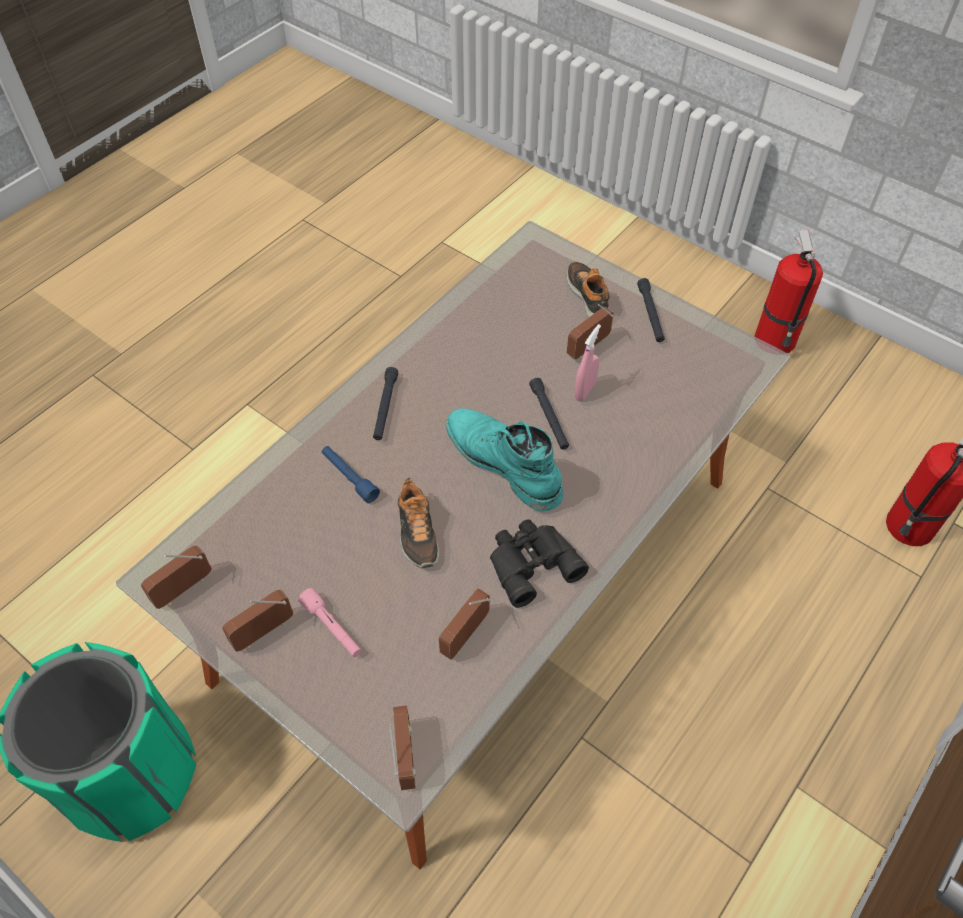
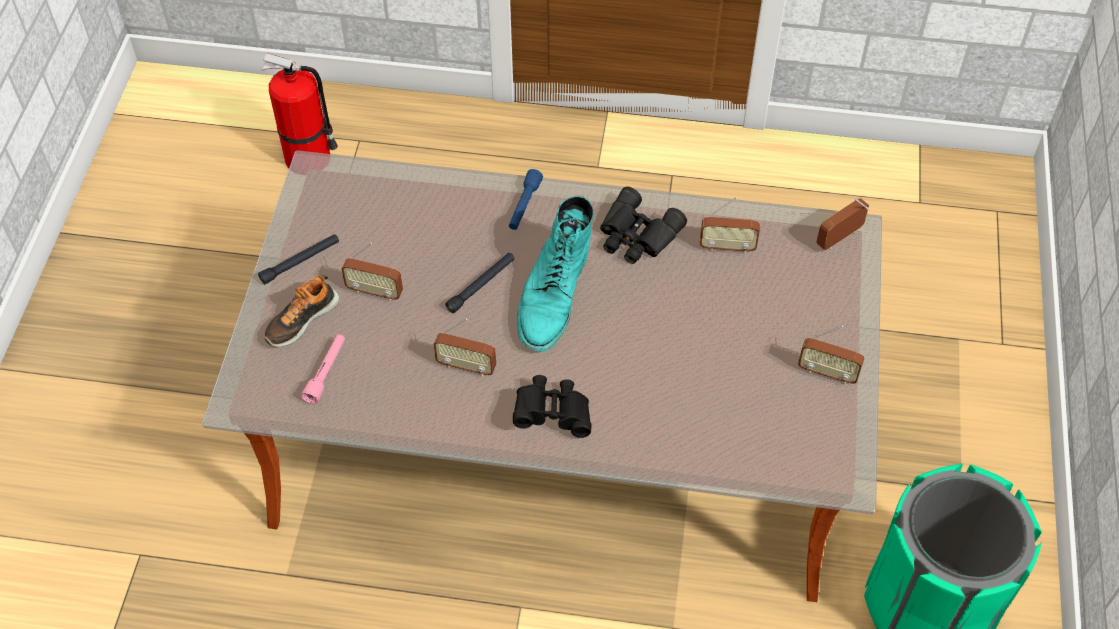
camera: 120 degrees left, 0 degrees up
radio [141,545,212,609] -> radio moved to [434,318,496,377]
pink flashlight [298,588,361,657] -> pink flashlight moved to [301,334,345,404]
blue flashlight [322,446,380,503] -> blue flashlight moved to [509,169,543,230]
black flashlight [373,367,398,440] -> black binoculars [513,375,592,438]
shoe [398,478,439,568] -> none
pink spray bottle [574,324,601,401] -> none
fire extinguisher [755,230,823,353] -> none

